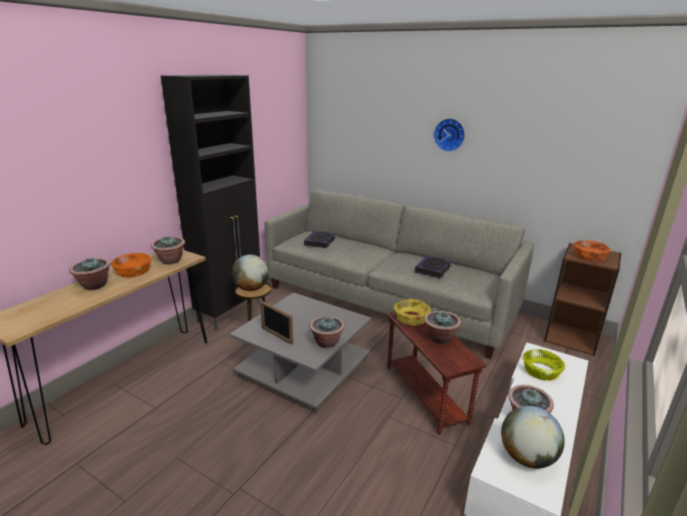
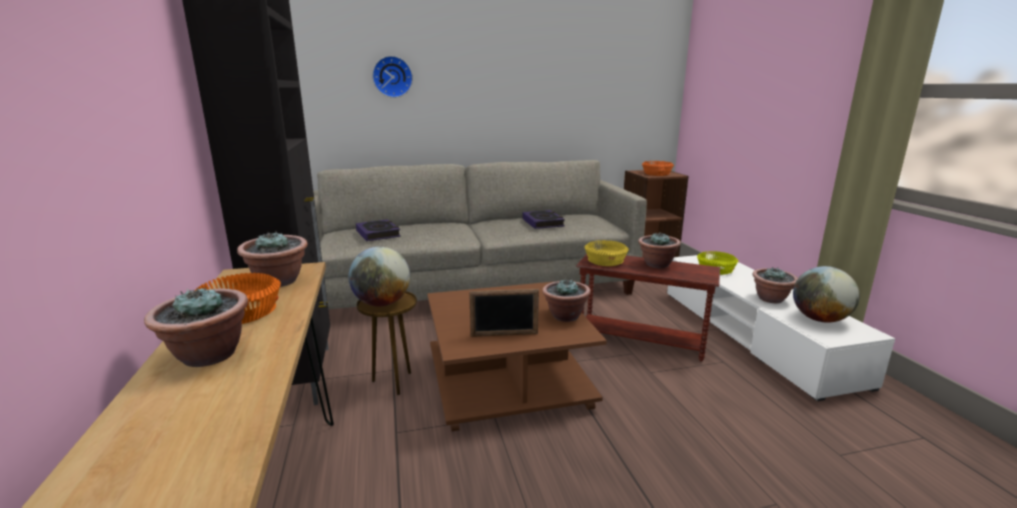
camera: 45 degrees left, 5 degrees down
grey coffee table [229,292,372,413] -> brown coffee table [427,282,607,432]
wall clock [433,118,465,152] -> wall clock moved to [372,56,413,98]

